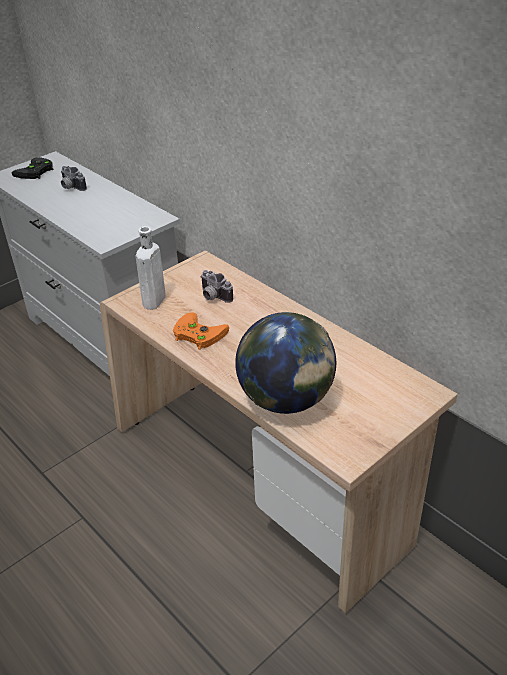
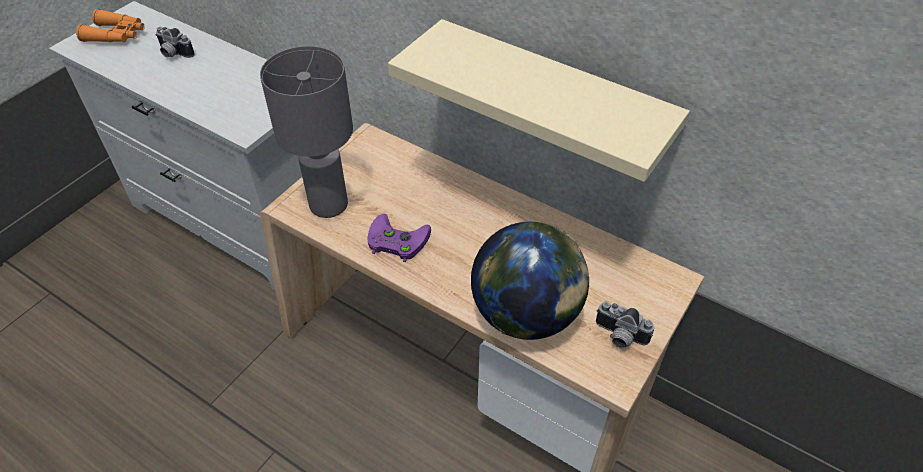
camera: 15 degrees left, 10 degrees up
black game controller [11,157,54,179] -> orange binoculars [76,9,145,42]
white bottle [136,226,166,310] -> grey table lamp [260,46,353,218]
orange game controller [173,312,229,350] -> purple game controller [368,214,431,262]
camera [200,270,233,303] -> camera moved to [596,302,654,349]
none -> beige shelf [388,19,690,182]

